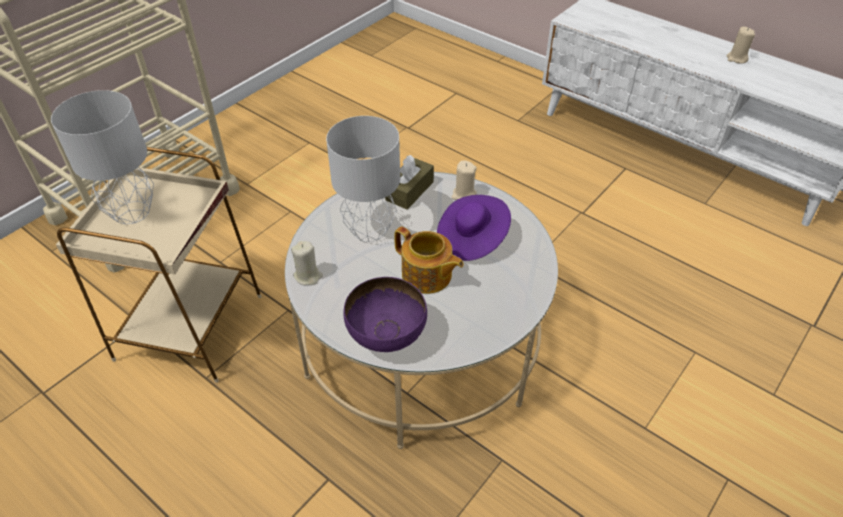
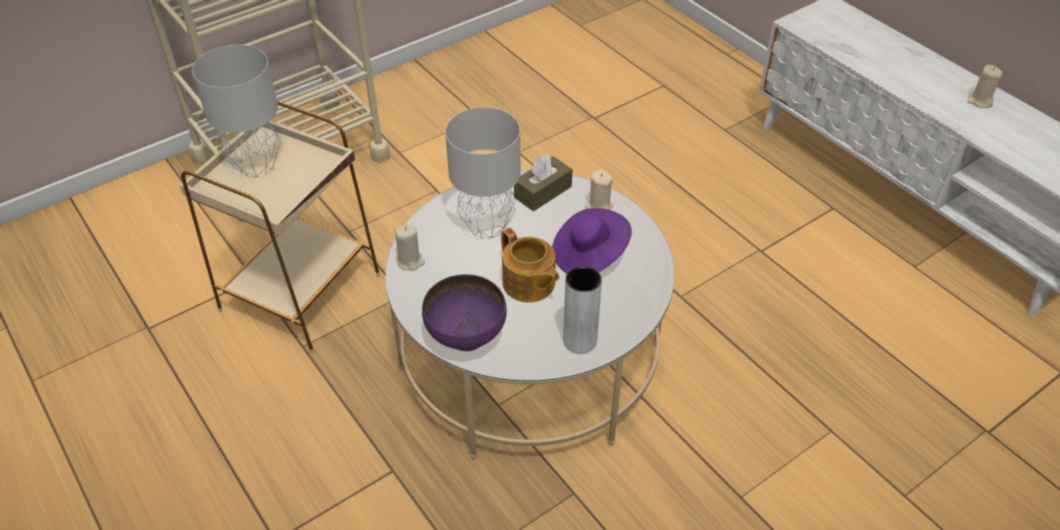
camera: 15 degrees right, 0 degrees up
none -> grey vase [563,266,602,354]

